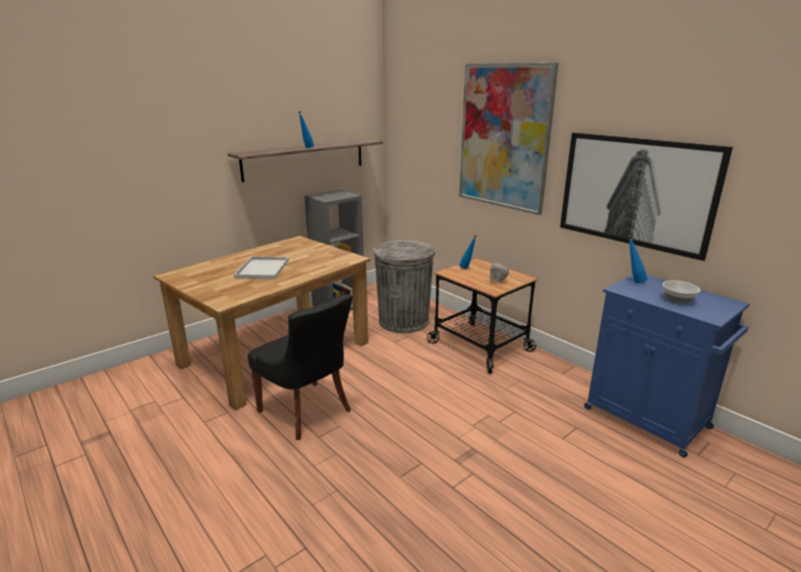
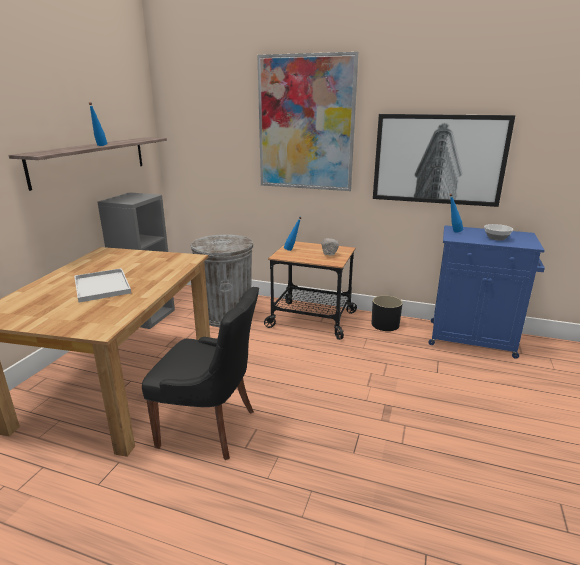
camera: 30 degrees left, 0 degrees up
none -> black planter [372,295,403,331]

